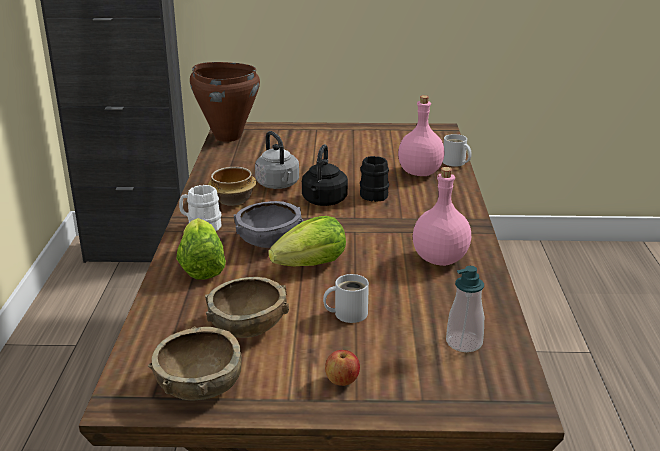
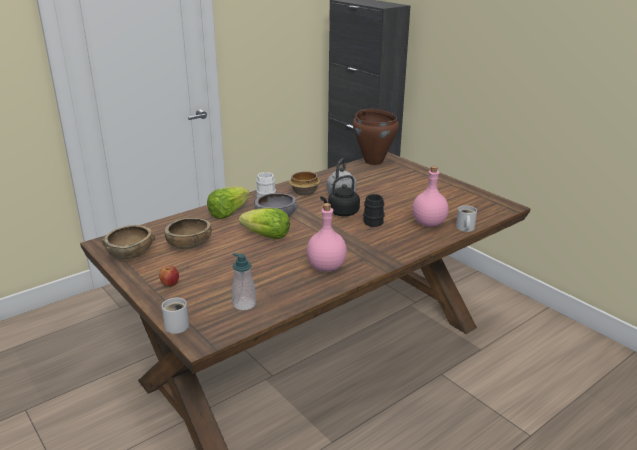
camera: 50 degrees right, 0 degrees up
white mug [323,274,369,323] -> white mug moved to [162,298,189,334]

